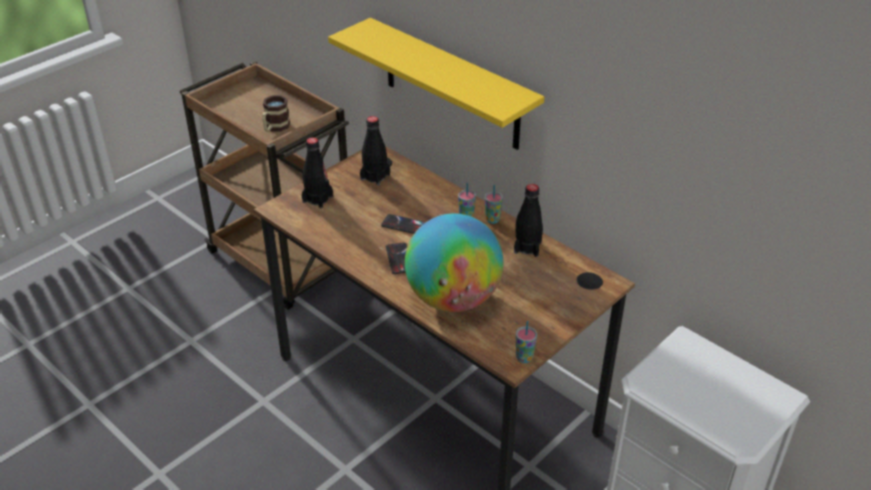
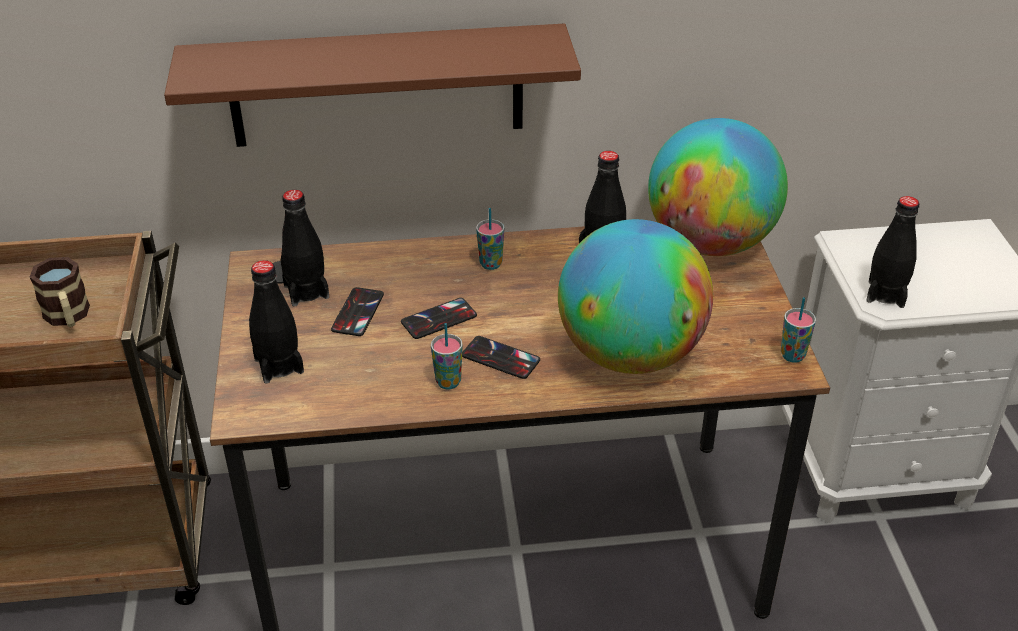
camera: 50 degrees left, 0 degrees up
yellow shelf [328,18,544,150] -> brown shelf [164,24,581,147]
cup [485,185,503,224] -> cup moved to [431,323,463,389]
none -> phone [331,287,384,336]
none -> globe [648,118,788,256]
none -> black bottle [867,196,919,308]

